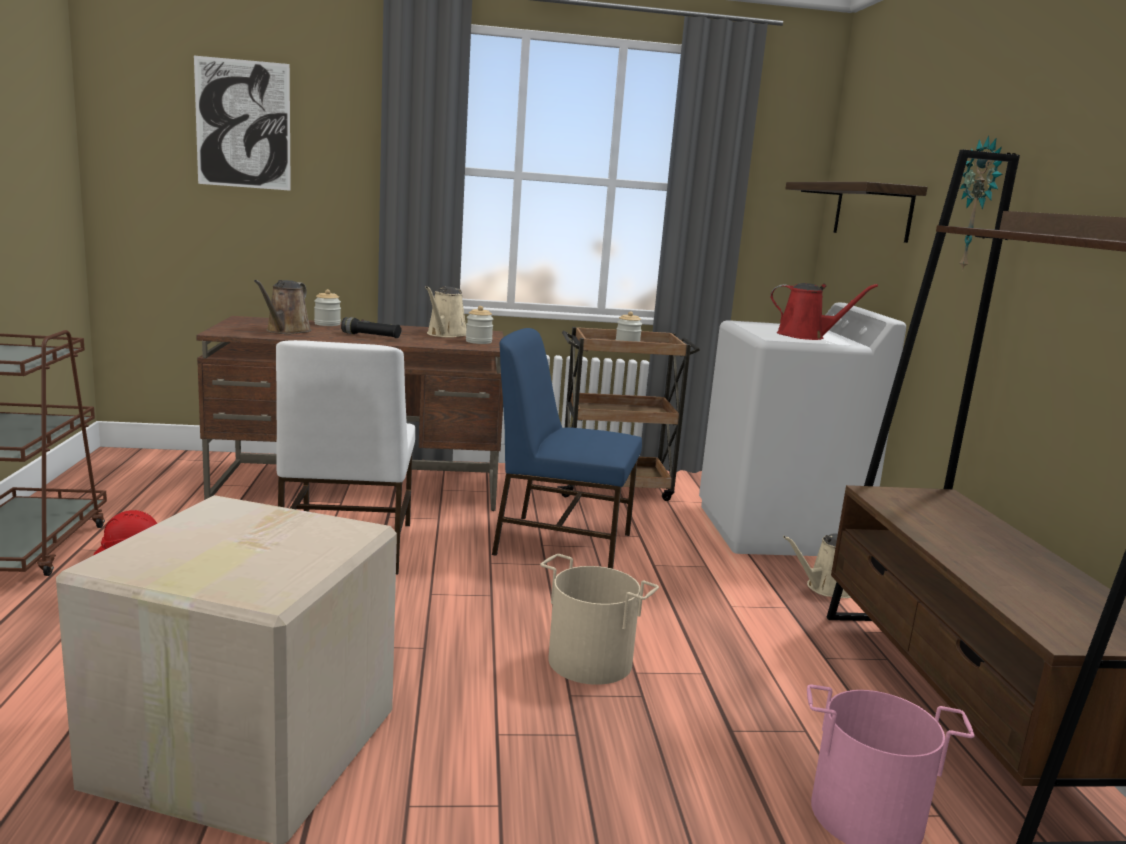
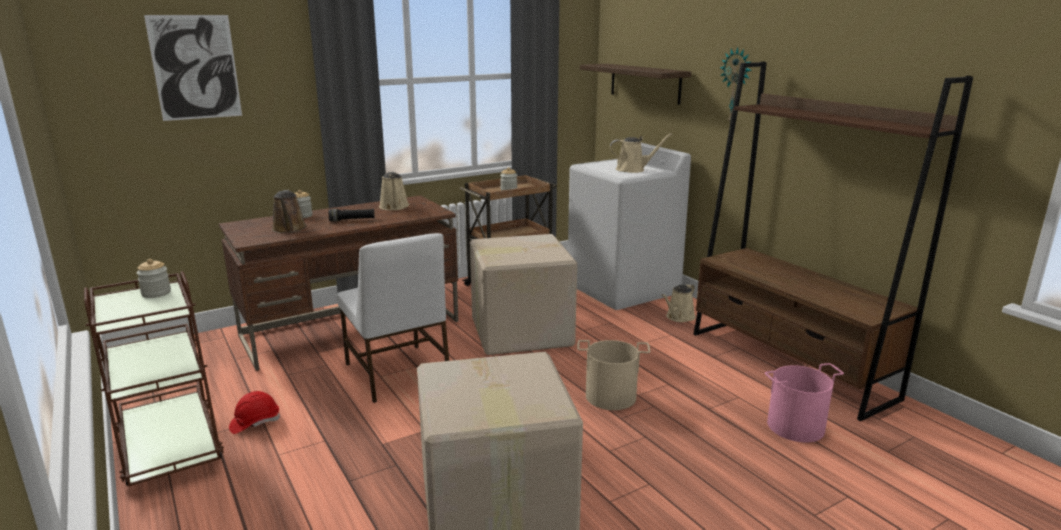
camera: 25 degrees left, 5 degrees up
jar [466,306,493,344] -> jar moved to [137,259,171,298]
blue chair [492,328,642,569] -> cardboard box [470,234,577,355]
red watering can [770,283,878,340] -> beige watering can [610,133,673,173]

